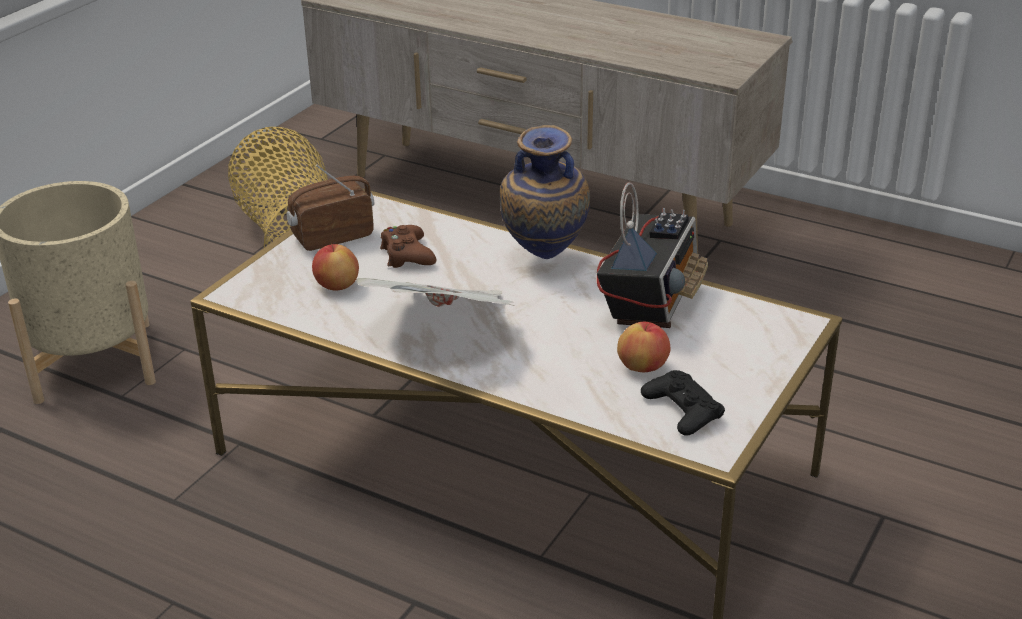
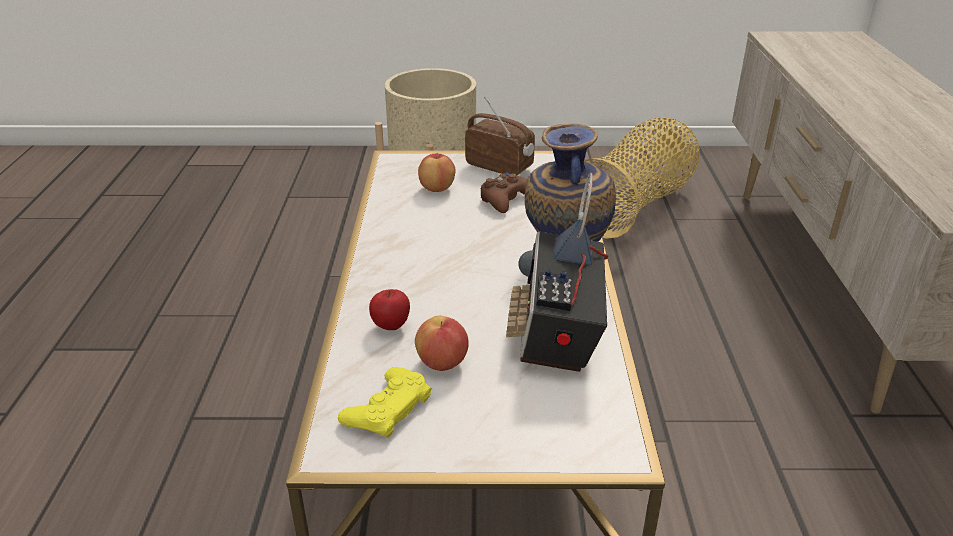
camera: 60 degrees right, 0 degrees up
newspaper [356,278,514,307] -> none
radio [597,182,708,328] -> radio turned 105 degrees clockwise [506,173,609,372]
black game controller [641,370,725,436] -> yellow game controller [338,367,432,438]
none -> apple [369,289,410,330]

